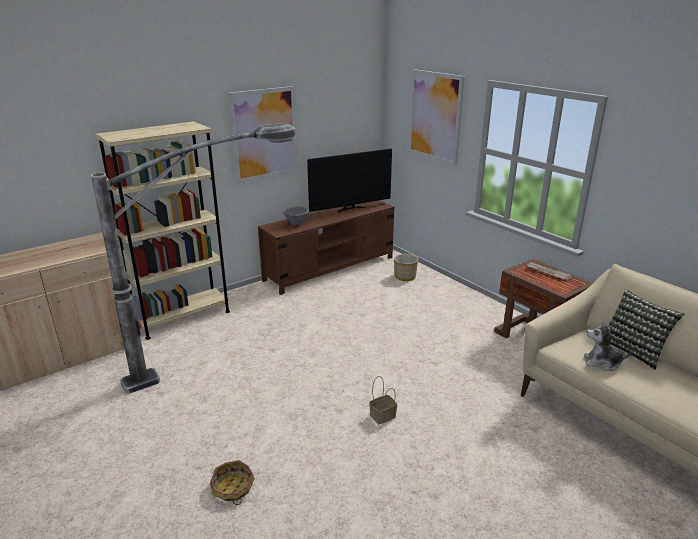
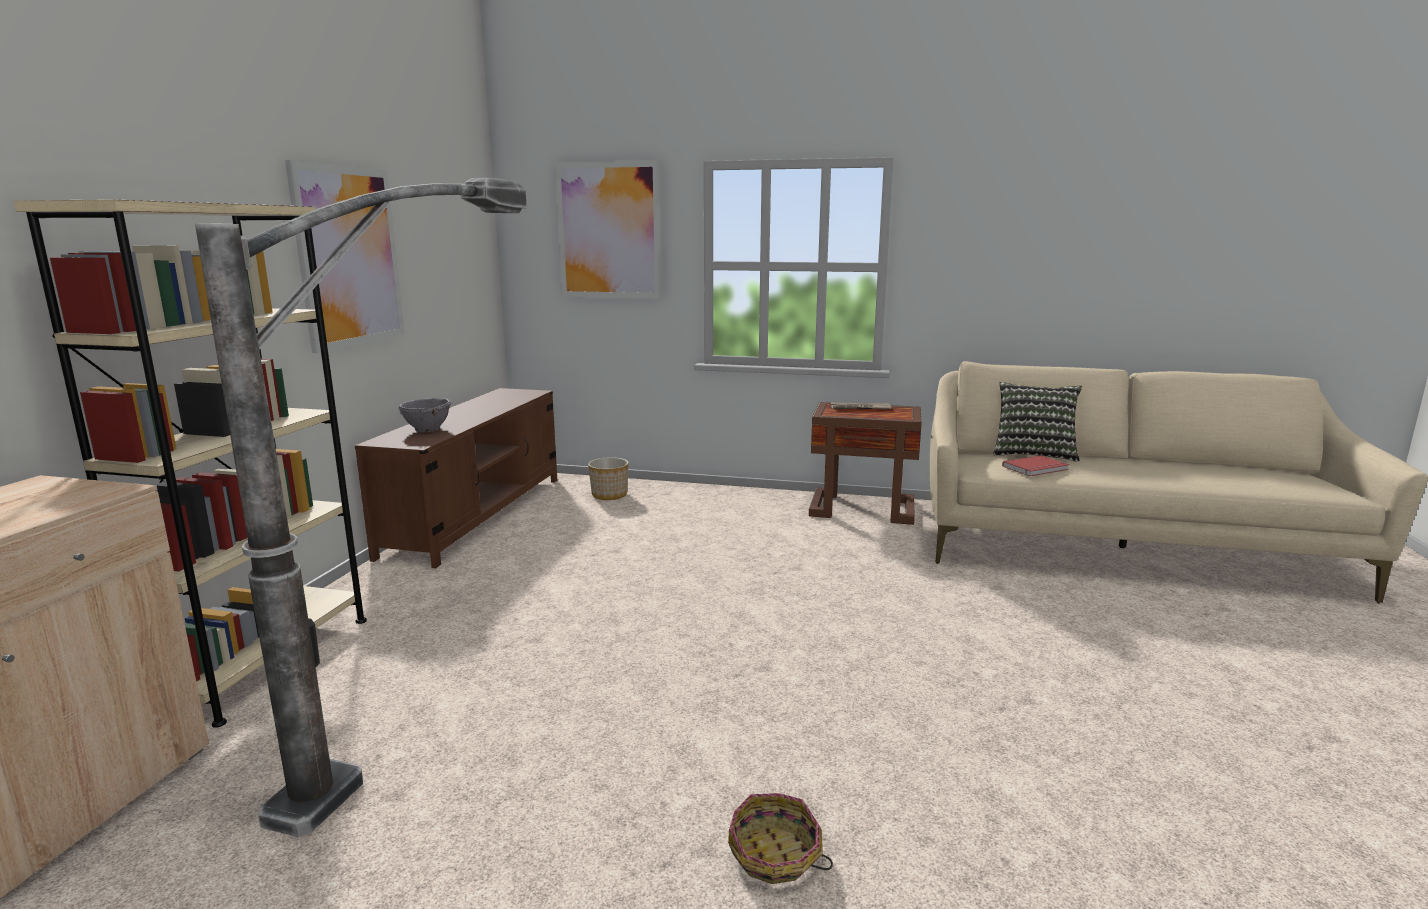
camera: 40 degrees left, 10 degrees down
television [307,149,392,212] -> none
basket [369,376,397,425] -> none
plush toy [584,322,631,371] -> red book [1002,455,1069,476]

